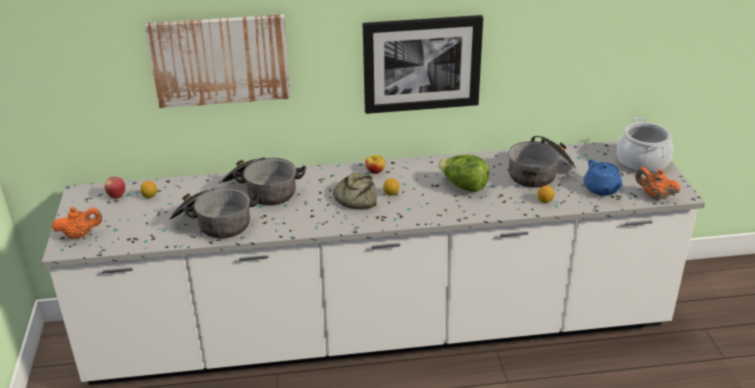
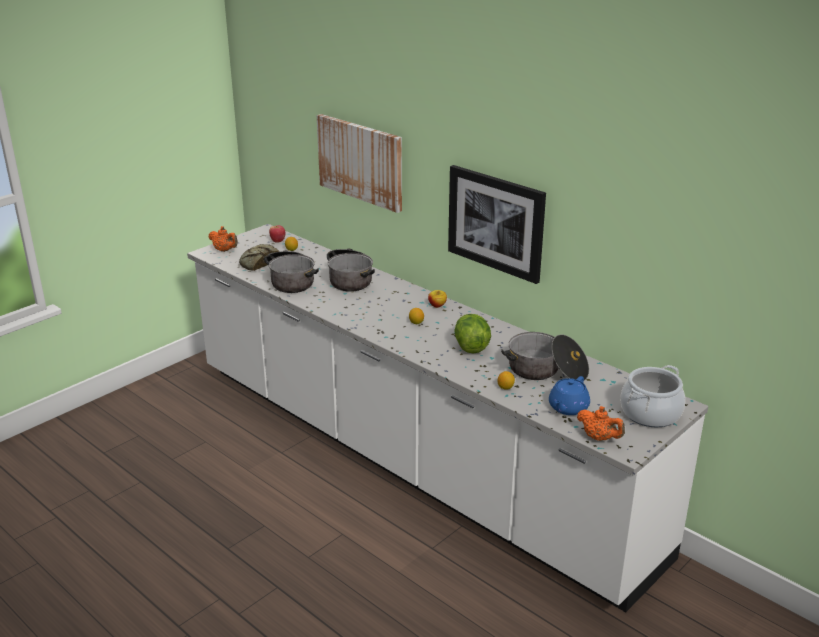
camera: 50 degrees right, 5 degrees down
bread [333,173,377,209] -> bread moved to [239,244,280,271]
orange teapot [635,167,681,200] -> orange teapot turned 135 degrees clockwise [577,406,625,441]

